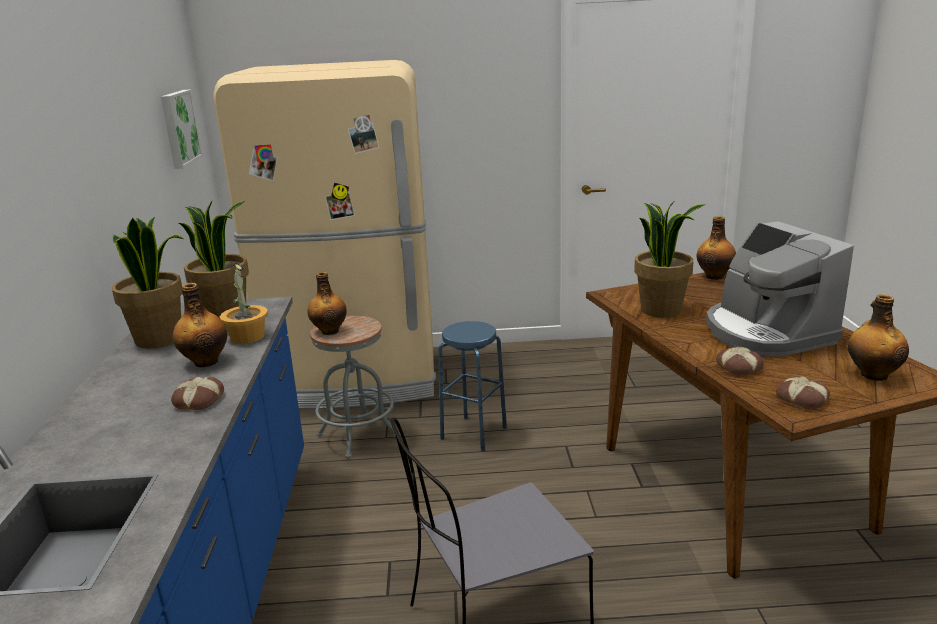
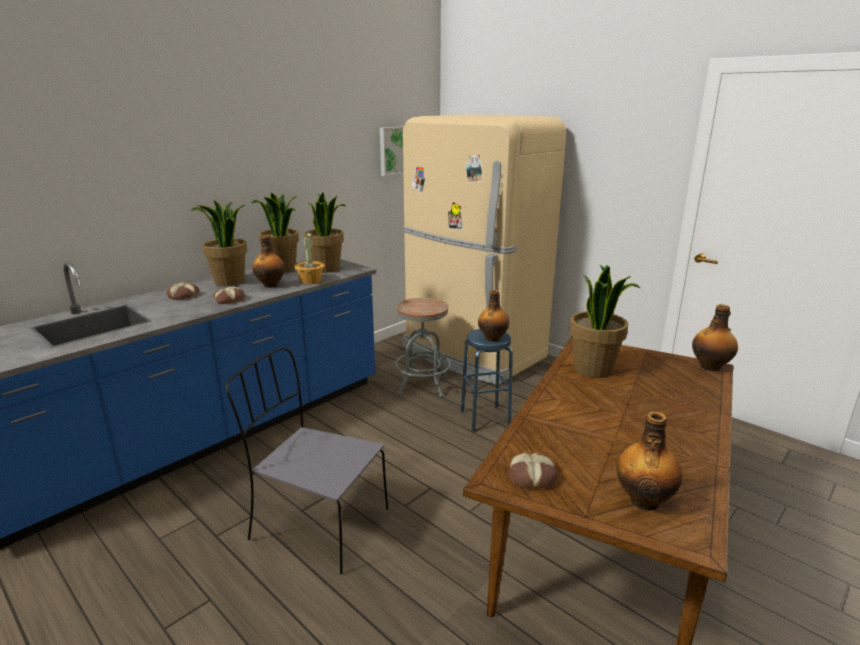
camera: 45 degrees right, 0 degrees up
bottle [308,272,347,335] -> bottle moved to [478,290,509,342]
coffee machine [706,221,854,356] -> none
bread [716,347,764,376] -> bread moved to [167,282,199,299]
none -> potted plant [190,200,247,286]

